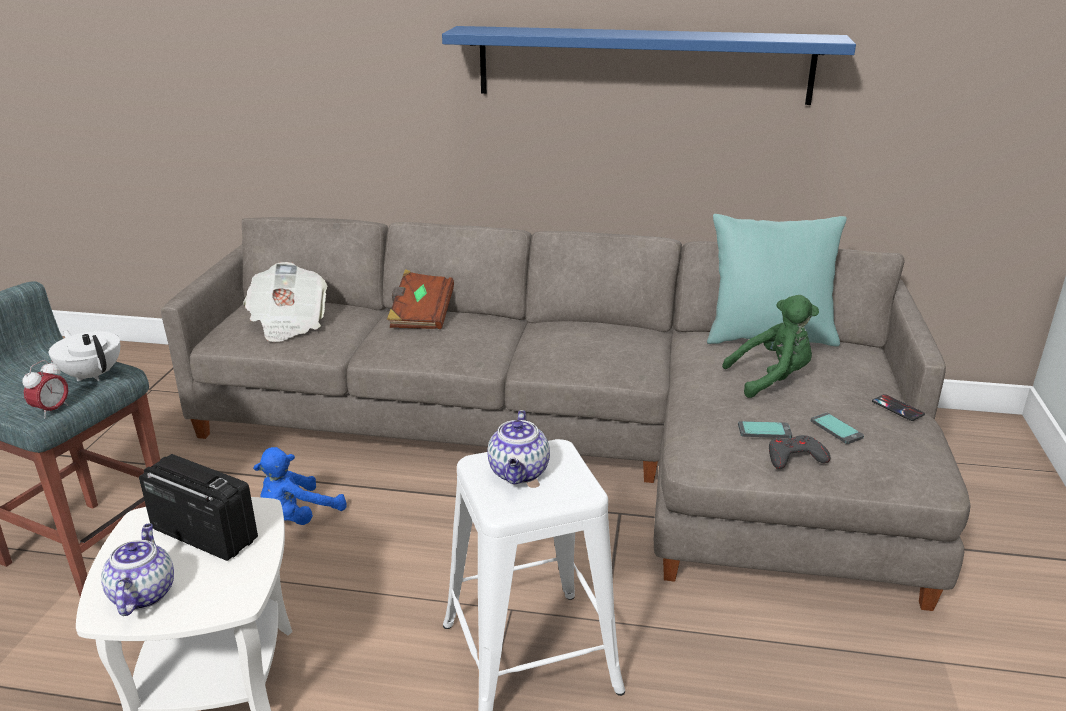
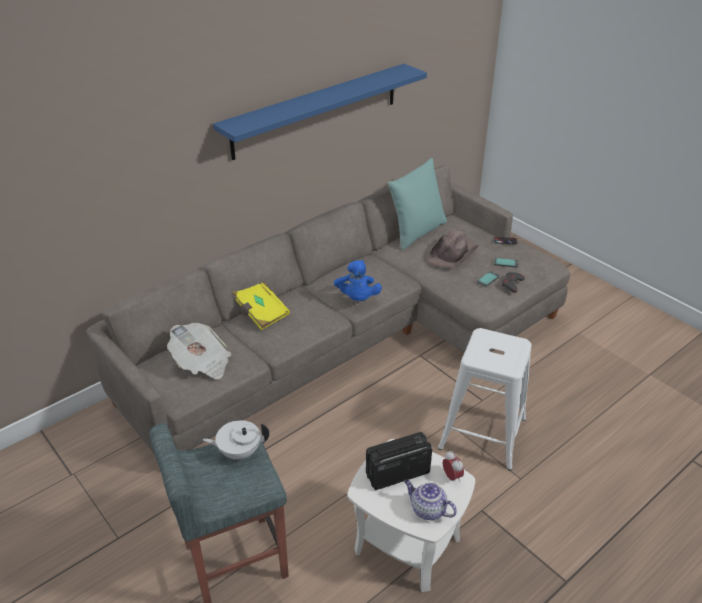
camera: 50 degrees left, 10 degrees up
alarm clock [22,360,68,419] -> alarm clock moved to [443,451,464,482]
blue plush toy [253,447,347,525] -> blue plush toy moved to [334,260,382,301]
brown book [387,269,454,329] -> yellow book [233,282,290,330]
teapot [487,410,550,484] -> none
green plush toy [722,295,819,398] -> brown hat [427,230,479,268]

